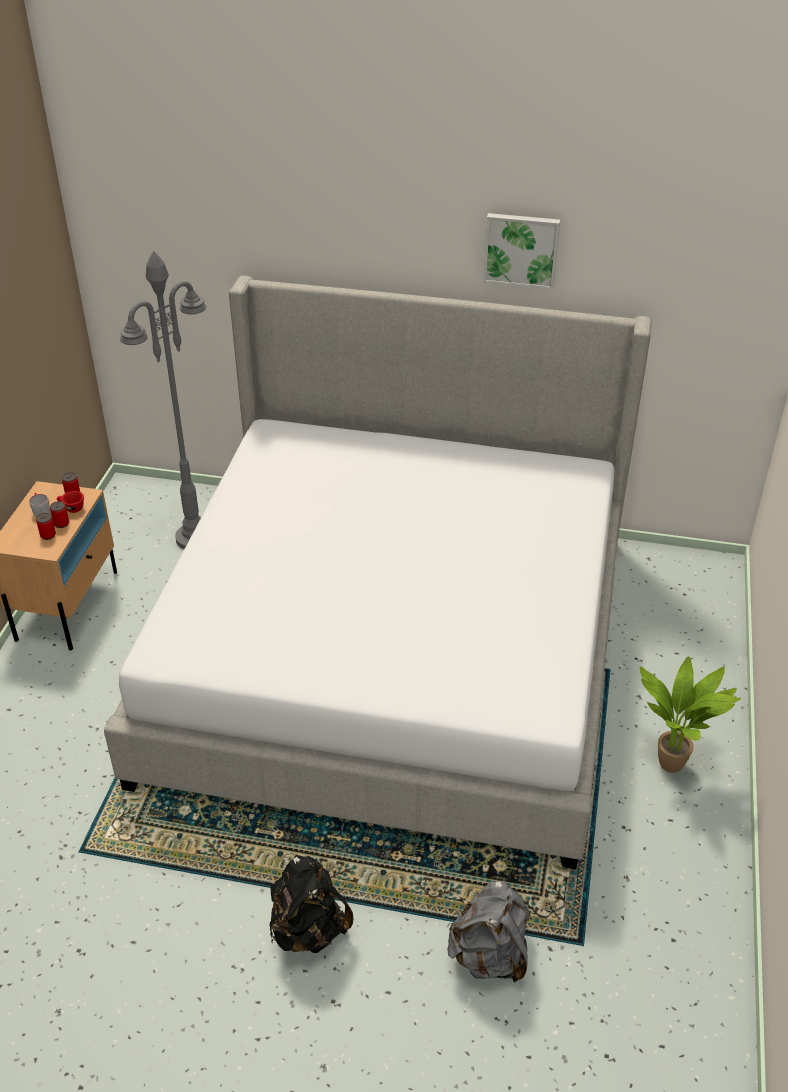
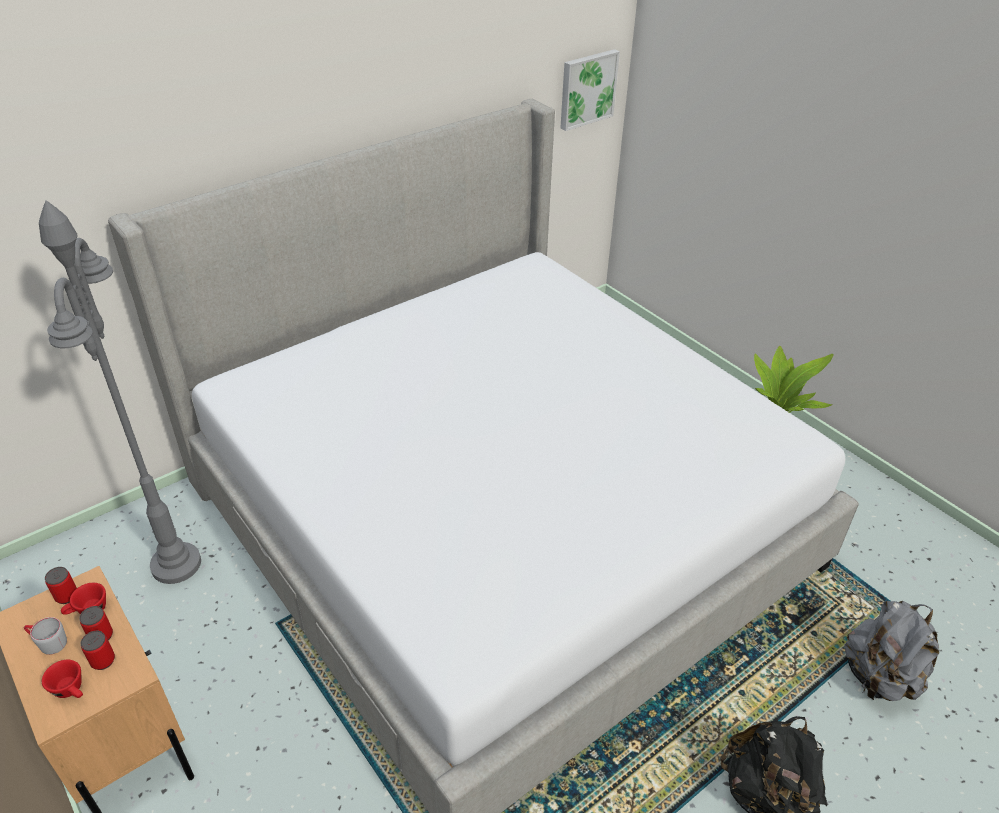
camera: 50 degrees left, 0 degrees up
picture [483,213,560,290] -> picture moved to [560,49,620,131]
none -> red cup [42,660,83,698]

